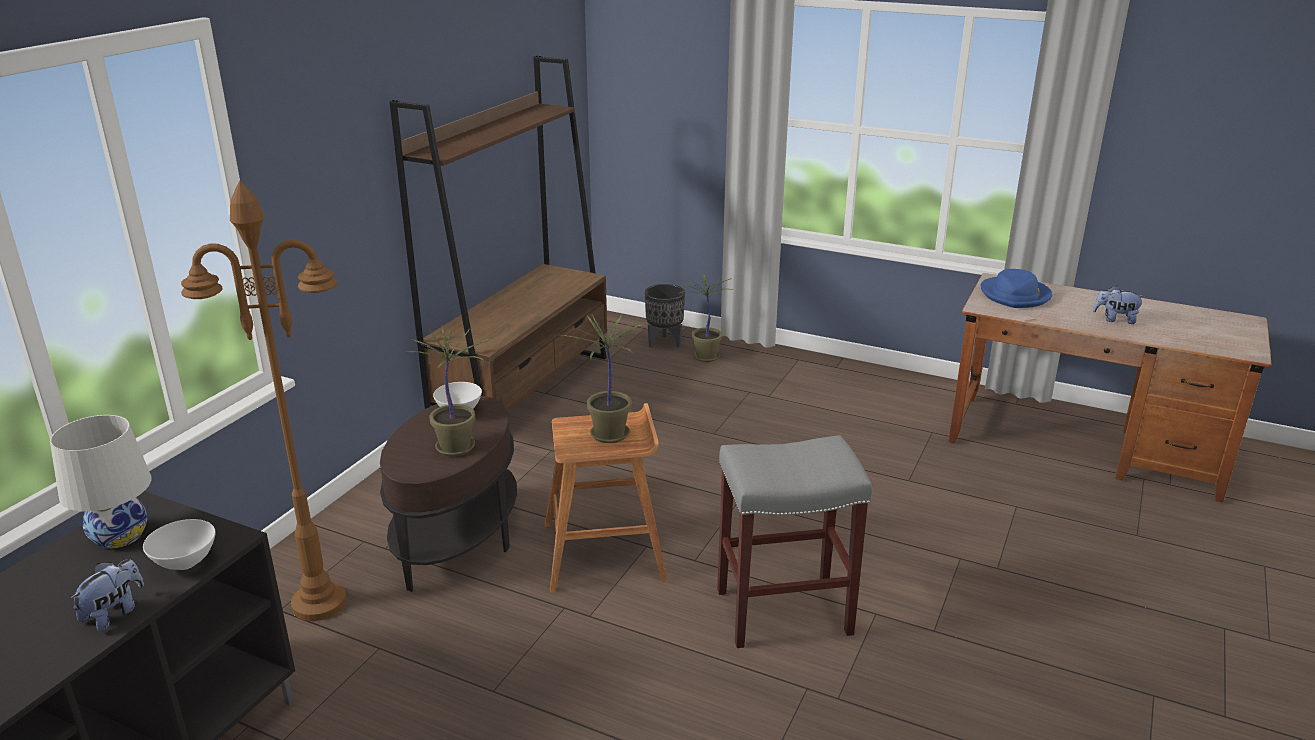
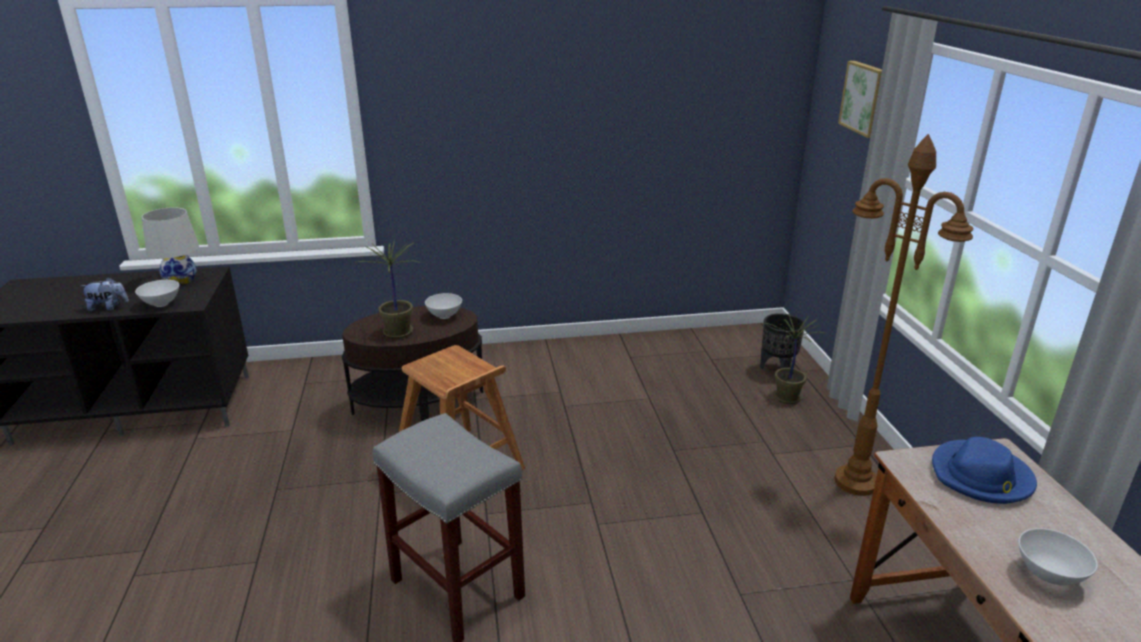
camera: 55 degrees right, 0 degrees up
brown floor lamp [181,180,346,621] -> brown floor lamp moved to [834,134,973,496]
brown bookcase [389,56,607,411] -> none
potted plant [561,314,646,443] -> none
plush toy [1093,286,1145,324] -> white bowl [1018,528,1098,585]
none -> picture [838,61,882,138]

